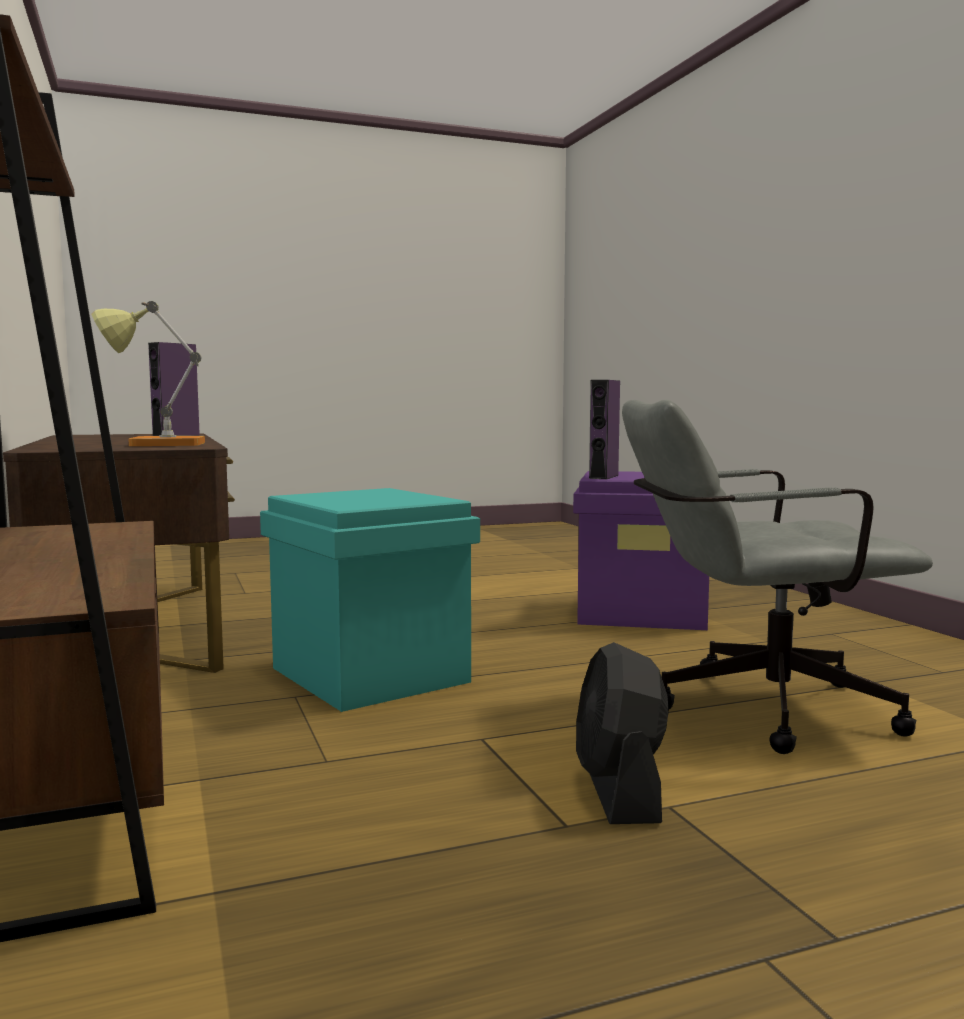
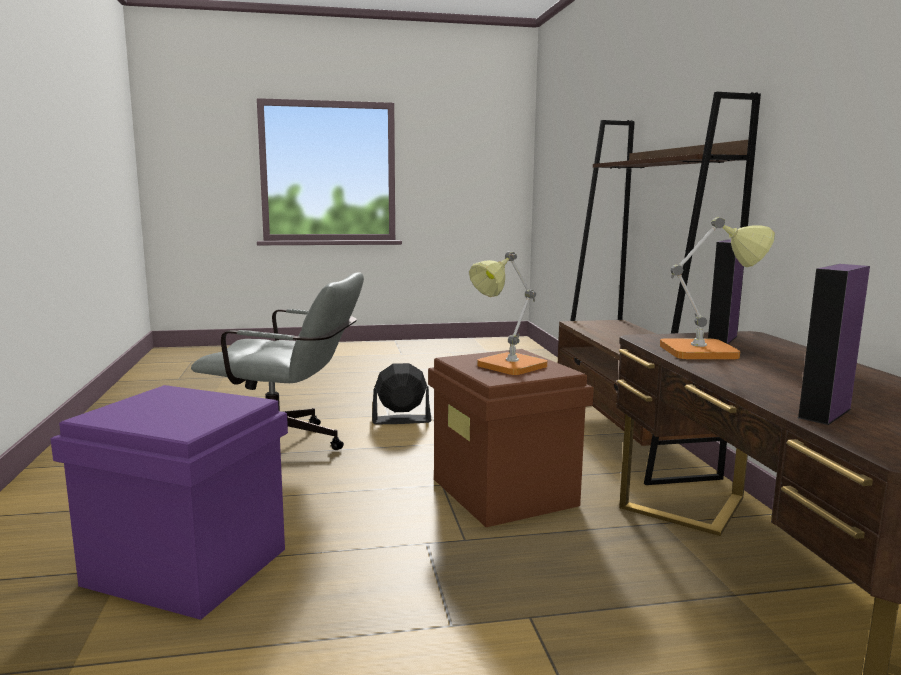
camera: 170 degrees left, 5 degrees up
turquoise storage box [260,488,480,712] -> brown storage box [428,349,594,527]
black fan [576,642,669,824] -> black fan turned 105 degrees counterclockwise [372,363,432,425]
purple speaker [589,380,620,479] -> purple speaker moved to [708,239,744,344]
none -> table lamp [469,252,547,375]

